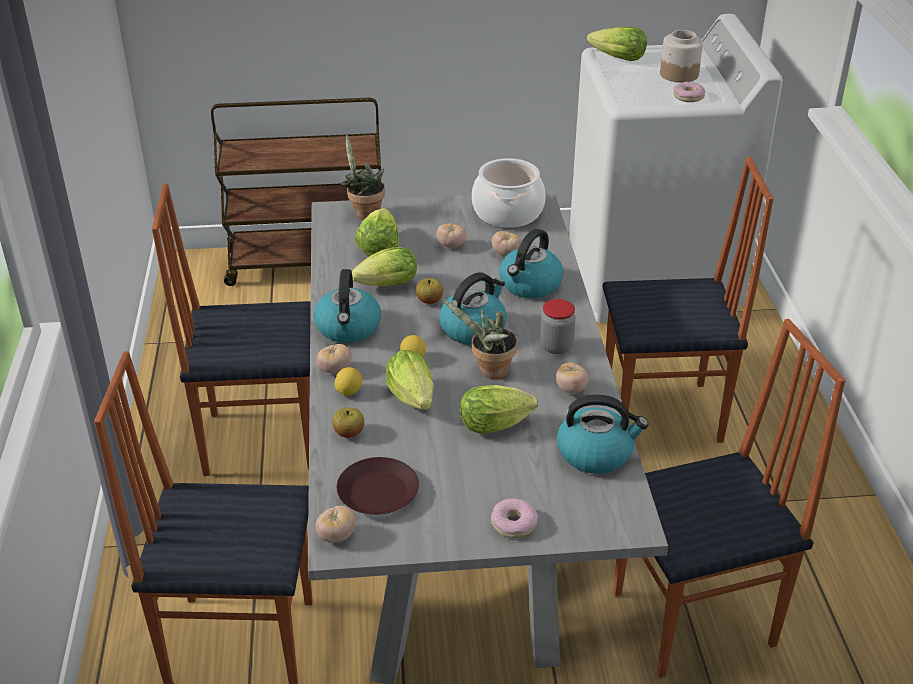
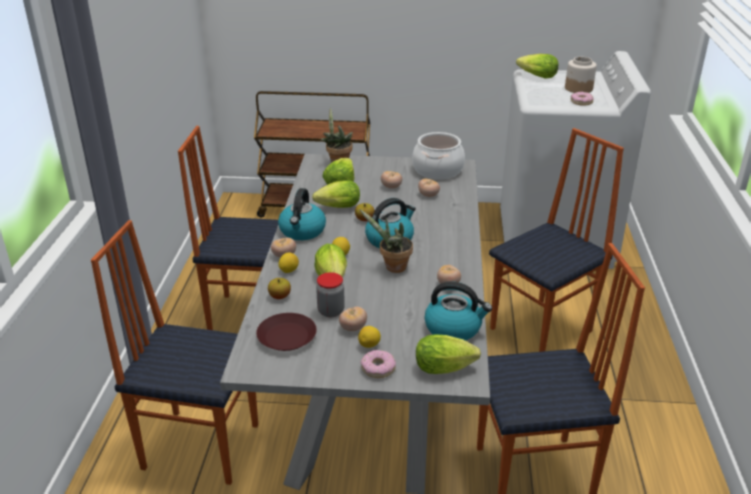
camera: 10 degrees right, 5 degrees down
tomato [316,505,356,543] -> tomato moved to [339,307,367,331]
lettuce [460,385,538,433] -> lettuce moved to [416,334,481,374]
kettle [499,229,564,298] -> none
jar [540,299,576,354] -> jar moved to [316,272,345,317]
chair [603,157,774,443] -> chair turned 45 degrees counterclockwise [489,128,624,352]
none -> lemon [358,326,381,348]

